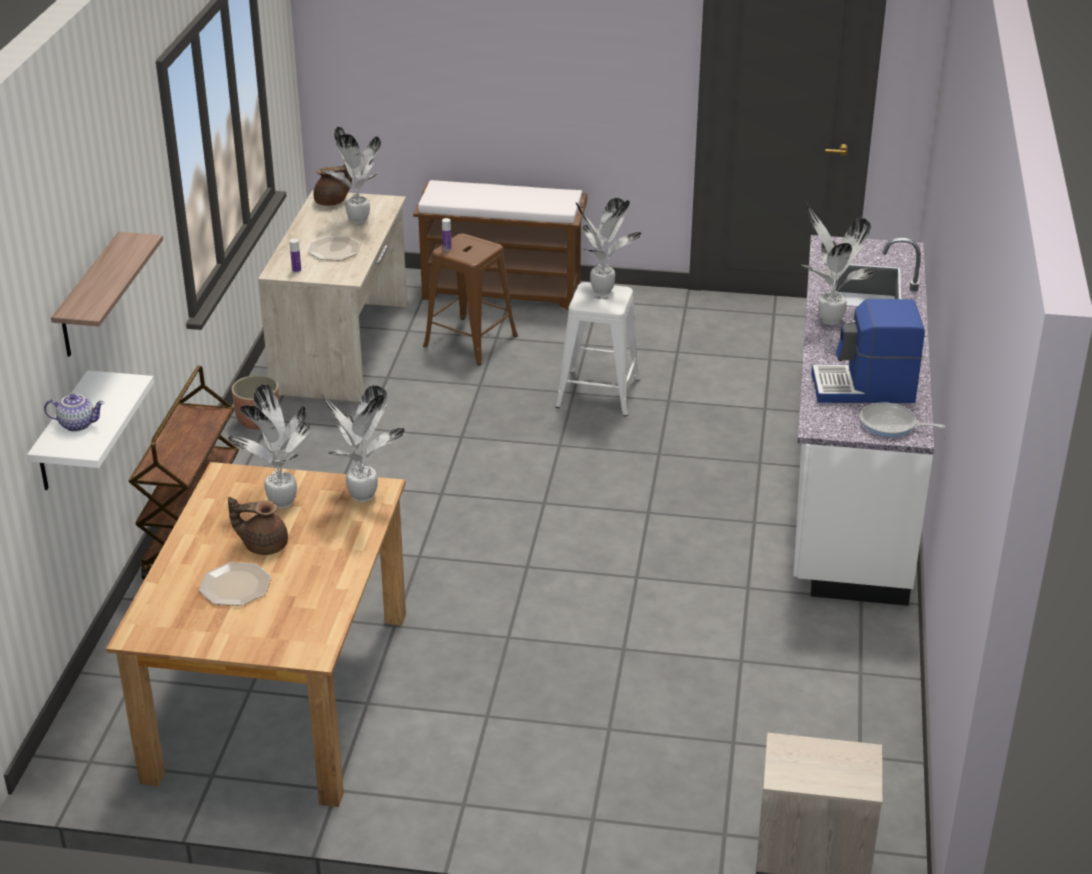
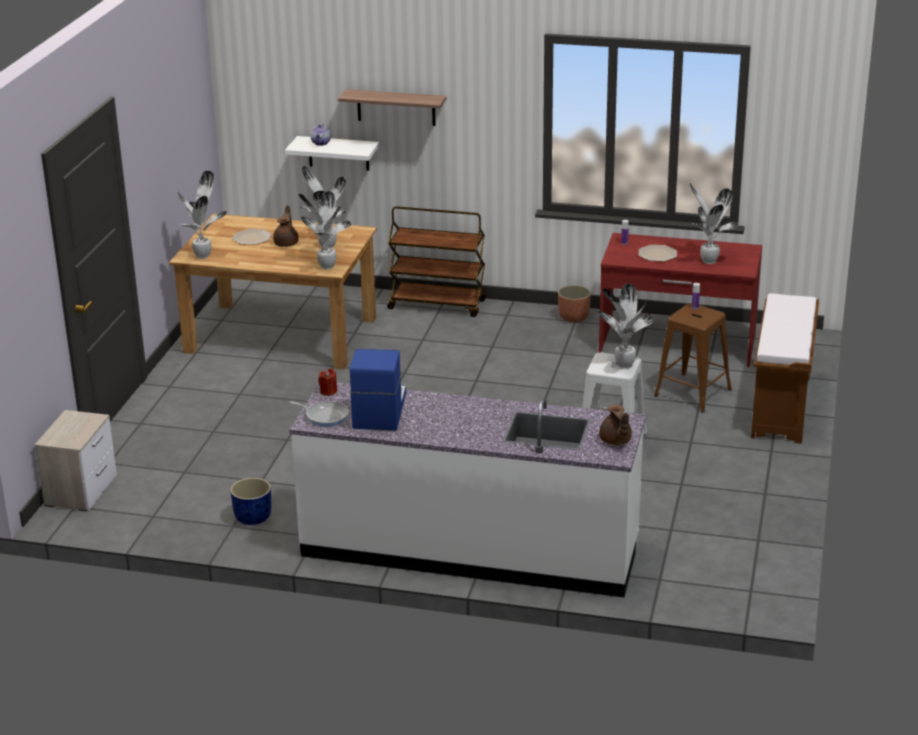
camera: 95 degrees right, 5 degrees down
beige desk [258,190,407,402] -> red desk [599,233,762,367]
brown teapot [313,163,352,206] -> brown teapot moved to [599,405,632,445]
potted plant [802,204,874,325] -> potted plant moved to [177,171,227,259]
frying pan [860,402,945,437] -> frying pan turned 90 degrees clockwise [290,401,349,427]
none -> blue planter [230,478,271,525]
none -> red candle [318,369,337,396]

